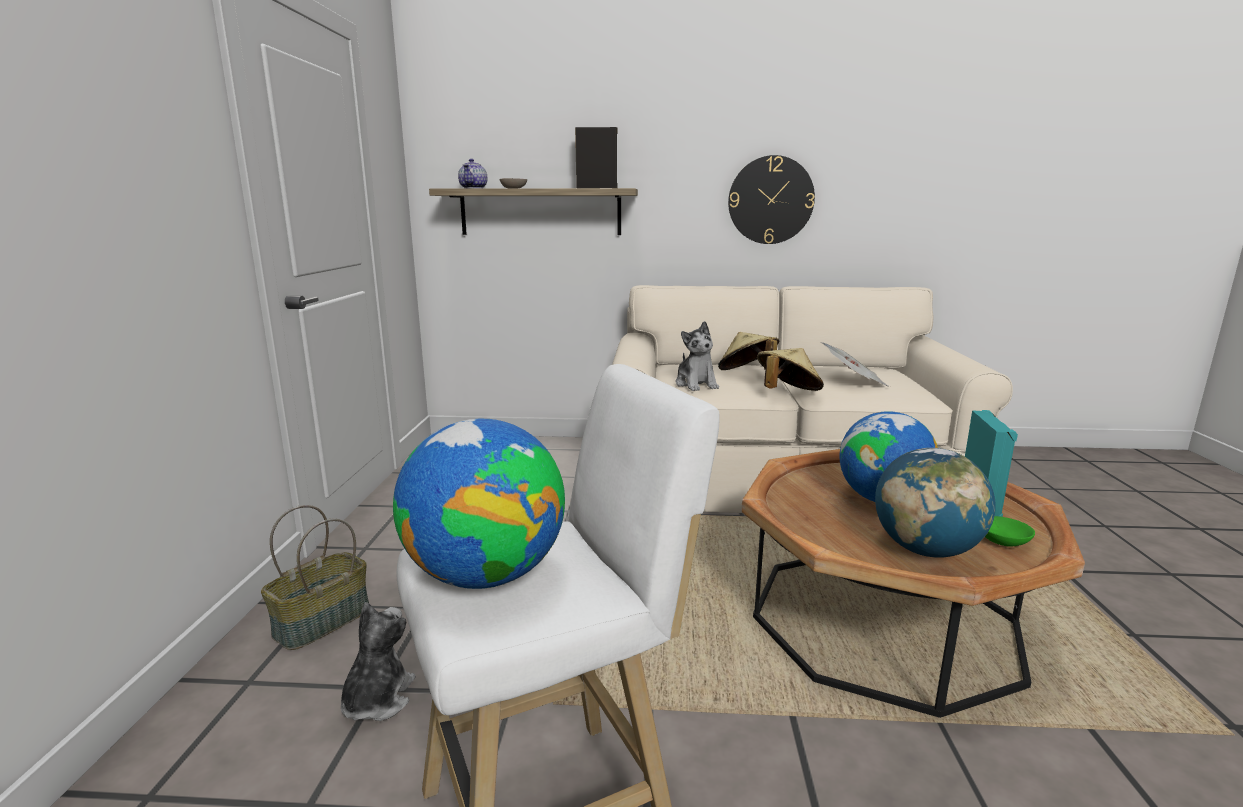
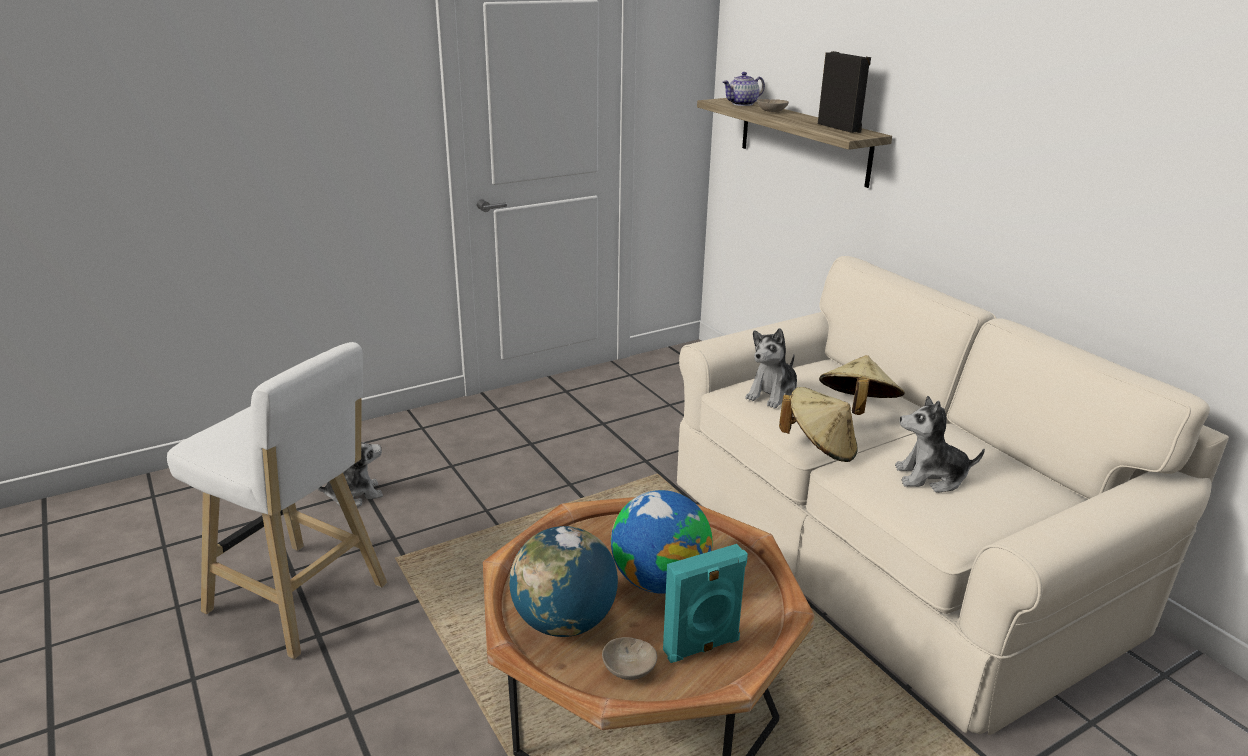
camera: 55 degrees right, 10 degrees up
basket [261,505,369,650] -> none
globe [393,419,565,589] -> none
wall clock [728,155,815,244] -> none
newspaper [821,342,890,387] -> plush toy [895,396,985,493]
green bowl [985,516,1035,547] -> beige bowl [602,637,657,680]

